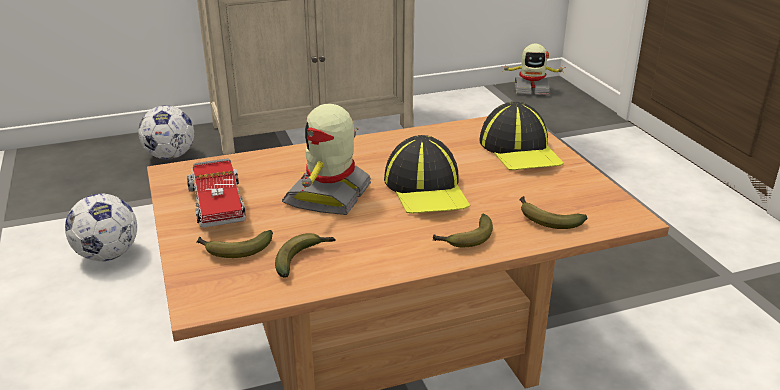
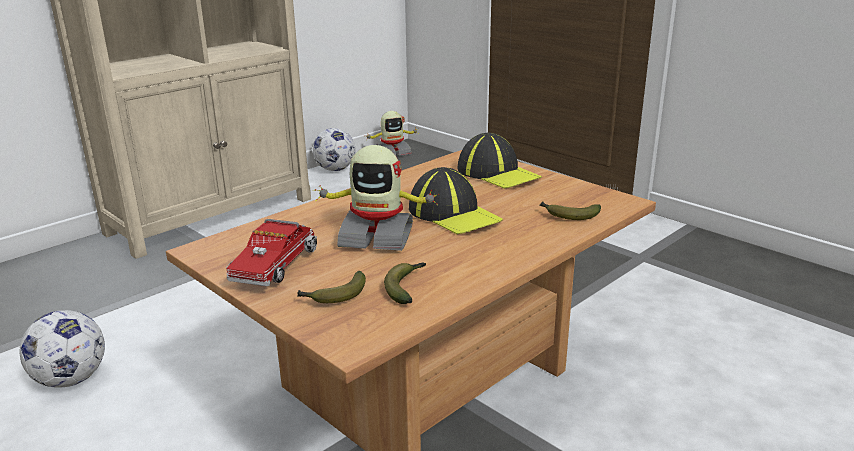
camera: 25 degrees left, 5 degrees down
football [138,105,194,160] -> football moved to [313,128,356,171]
toy truck [187,158,246,228] -> toy truck turned 60 degrees clockwise [226,219,317,287]
toy robot [282,104,371,215] -> toy robot turned 75 degrees counterclockwise [314,145,440,251]
banana [433,214,493,247] -> none

